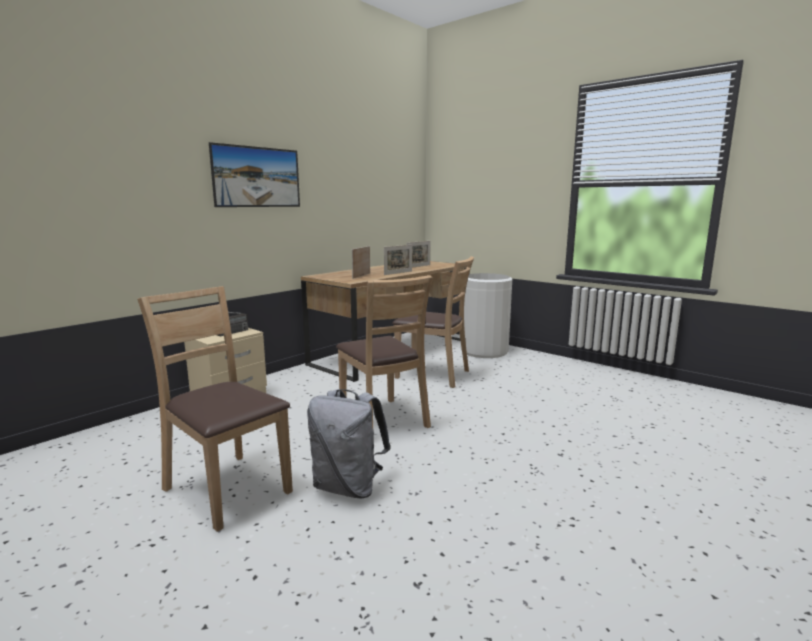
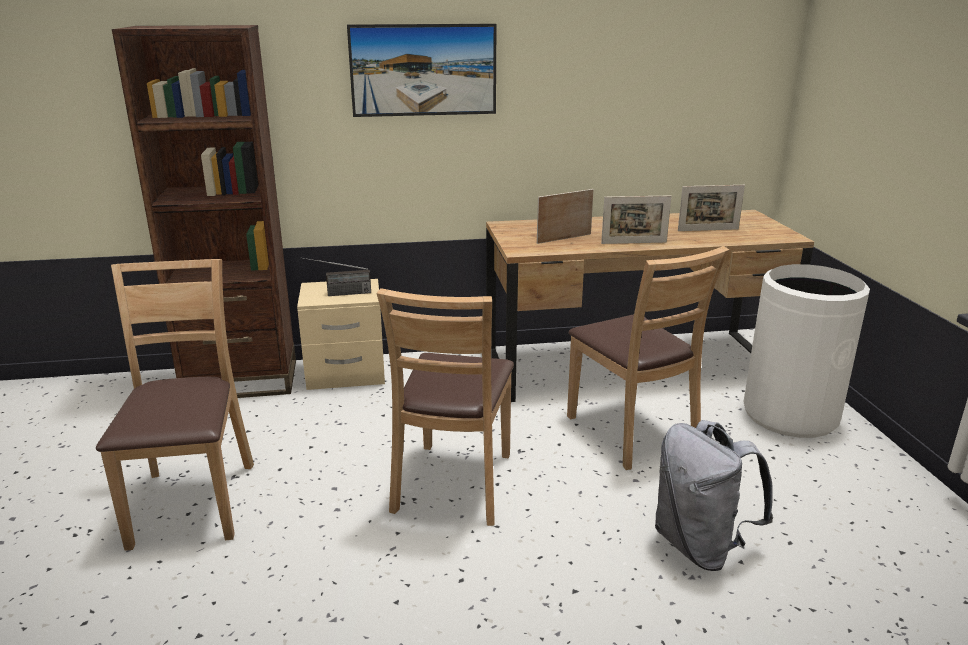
camera: 40 degrees right, 10 degrees up
grey backpack [307,389,391,499] -> grey backpack moved to [655,420,773,571]
none -> brown bookcase [112,25,296,398]

